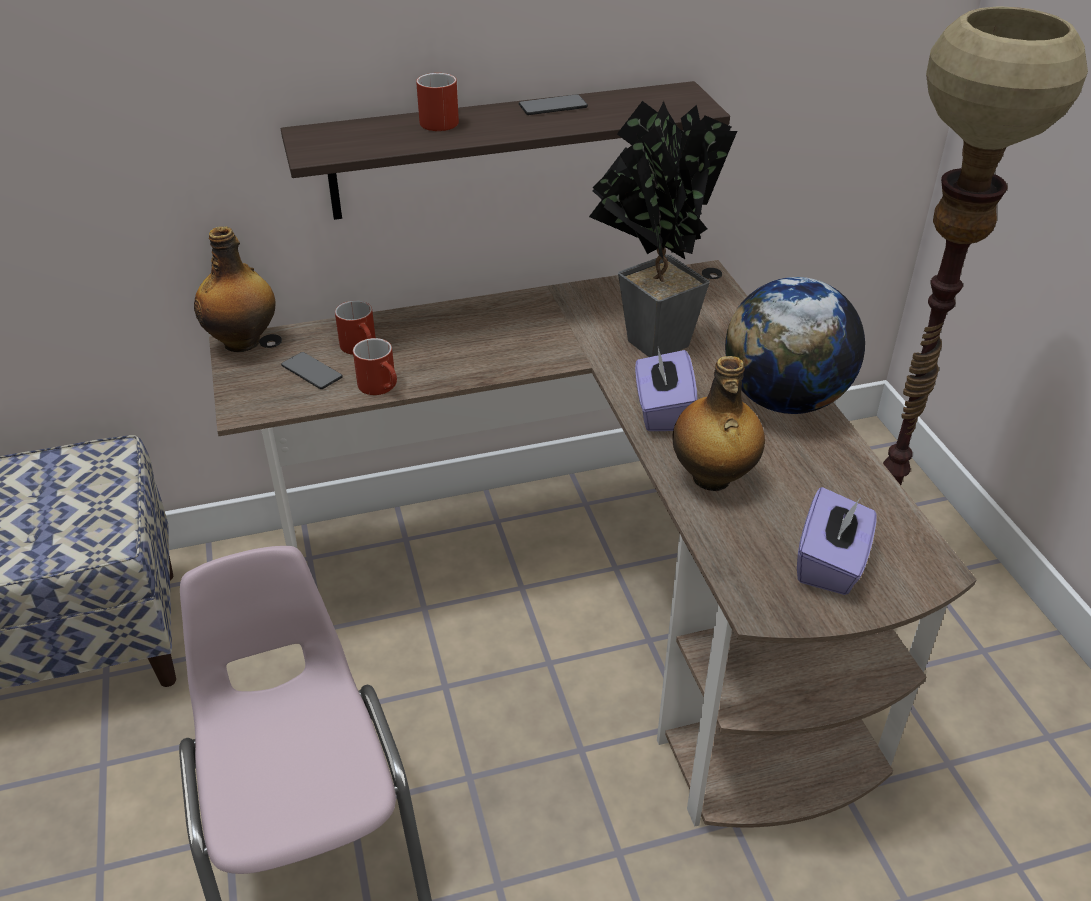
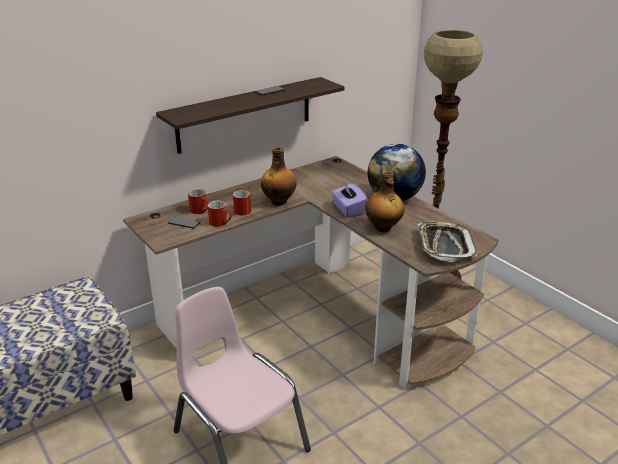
camera: 20 degrees left, 10 degrees down
bottle [194,226,276,352] -> bottle moved to [261,147,297,206]
red mug [416,73,459,131] -> red mug moved to [233,190,251,215]
potted plant [589,101,737,357] -> none
purple tissue box [797,487,877,595] -> tray [418,221,477,262]

